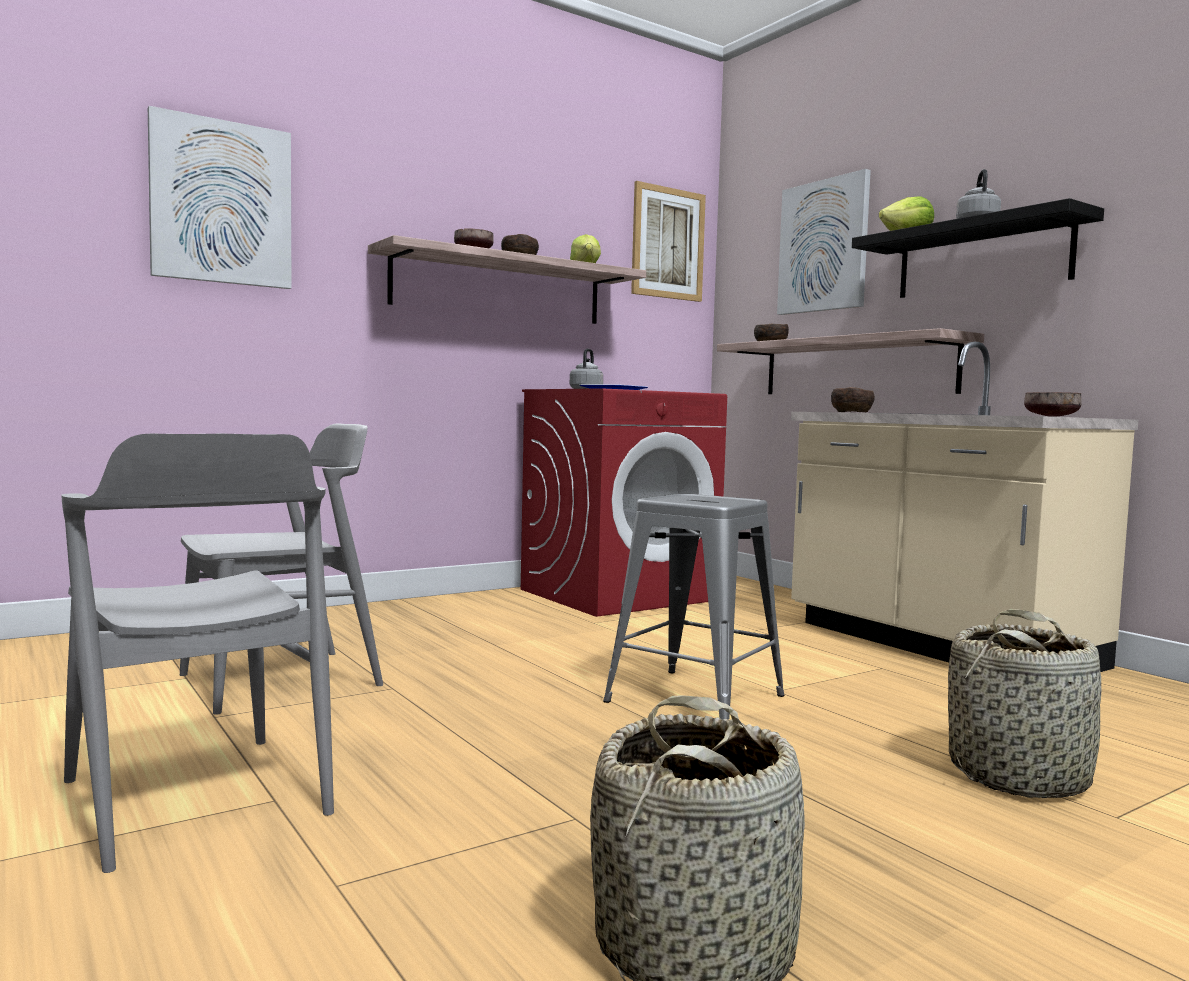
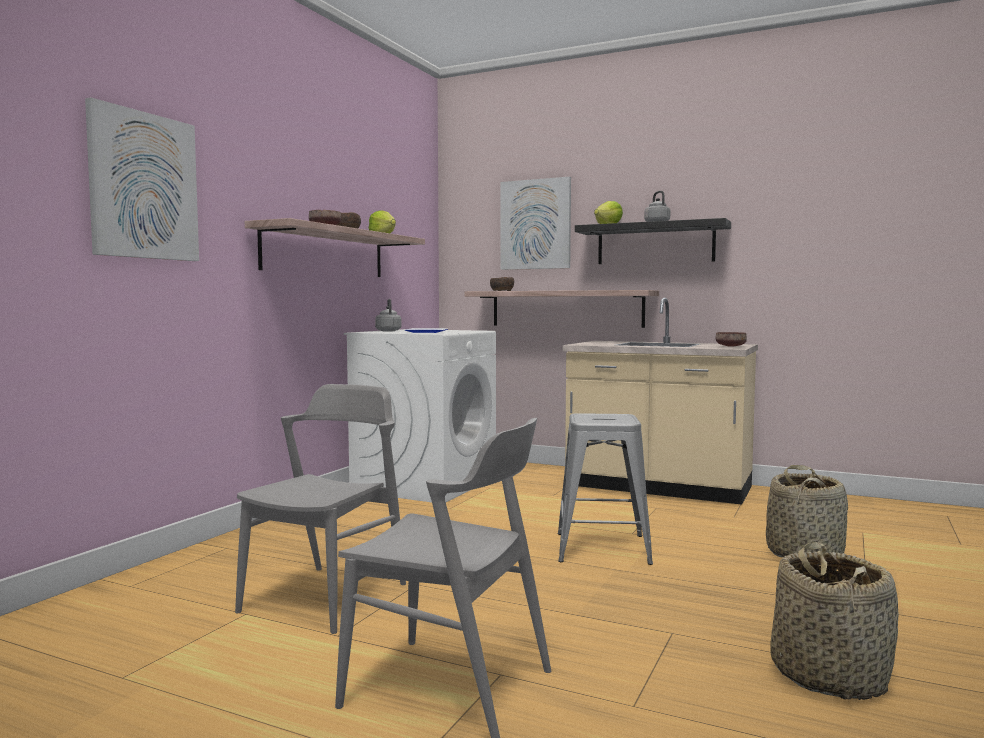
camera: 30 degrees left, 0 degrees up
red washing machine [521,388,727,617] -> white washing machine [344,329,496,502]
picture [631,181,706,302] -> none
brown bowl [831,387,875,412] -> none

